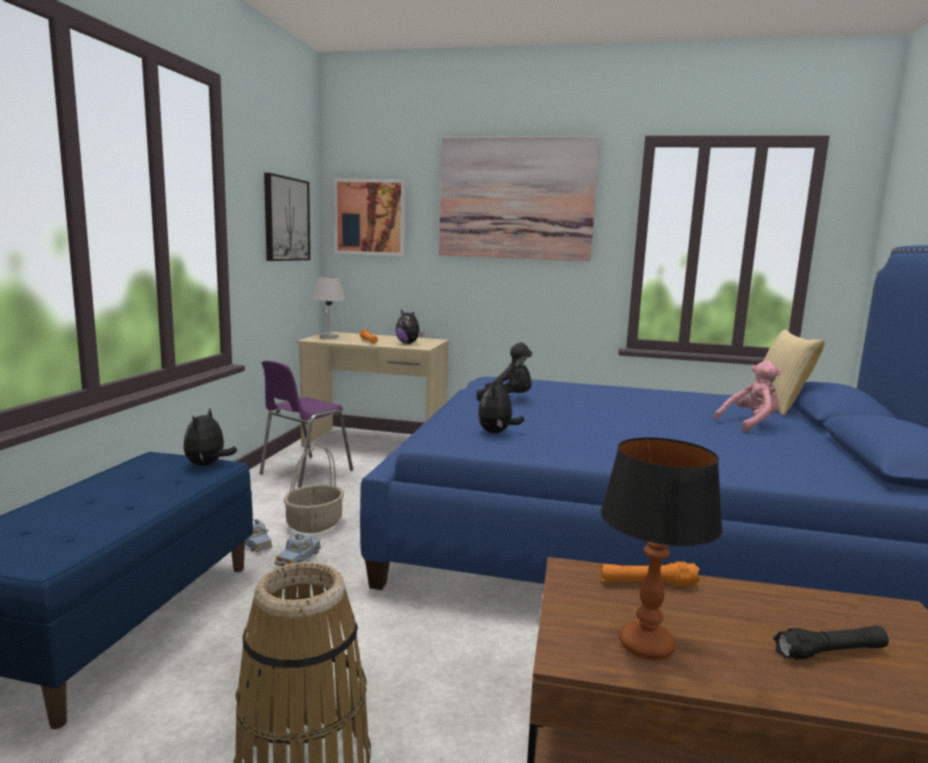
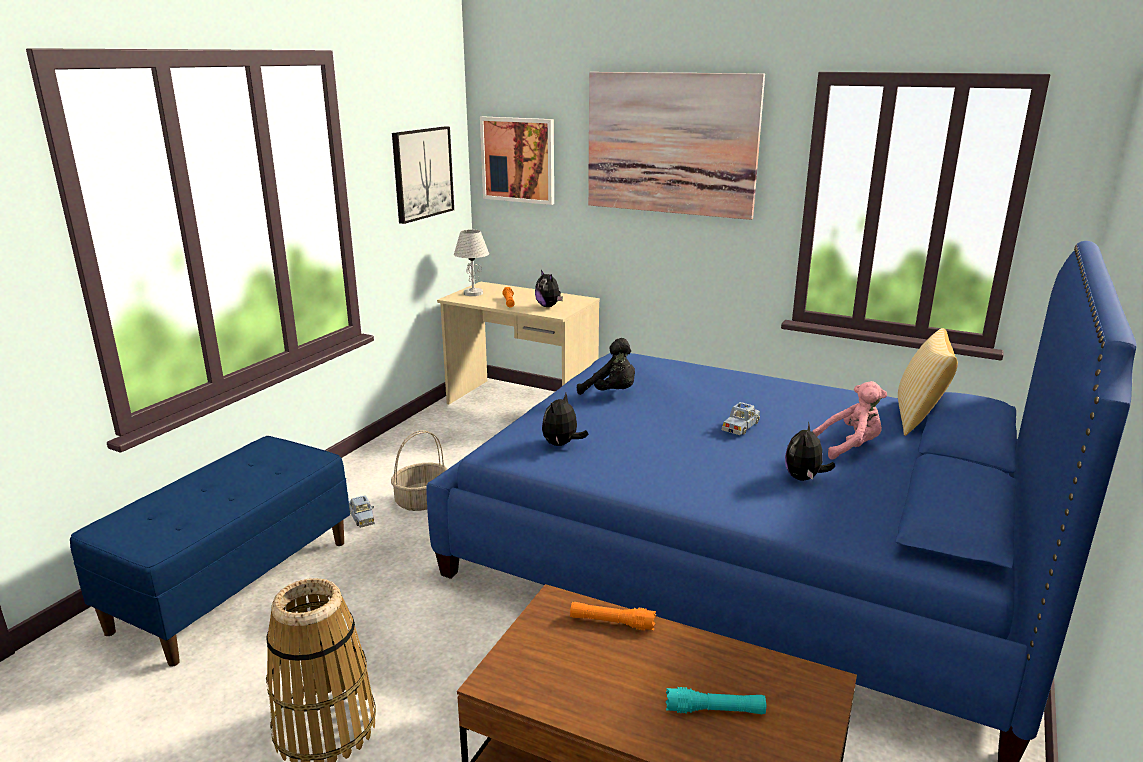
camera: 15 degrees right, 10 degrees up
plush toy [183,409,237,466] -> plush toy moved to [785,421,835,481]
purple chair [259,361,353,488] -> none
blue toy car [275,533,321,567] -> blue toy car moved to [722,402,760,435]
table lamp [600,437,723,660] -> none
black flashlight [773,626,889,660] -> turquoise flashlight [666,687,767,715]

